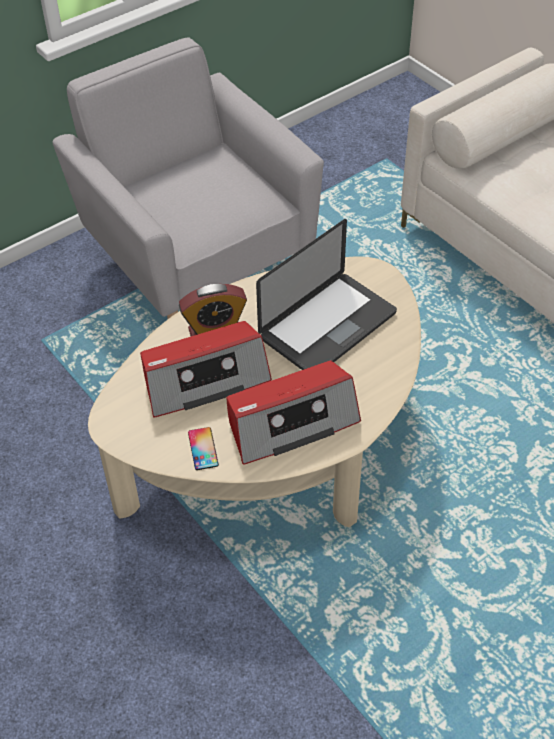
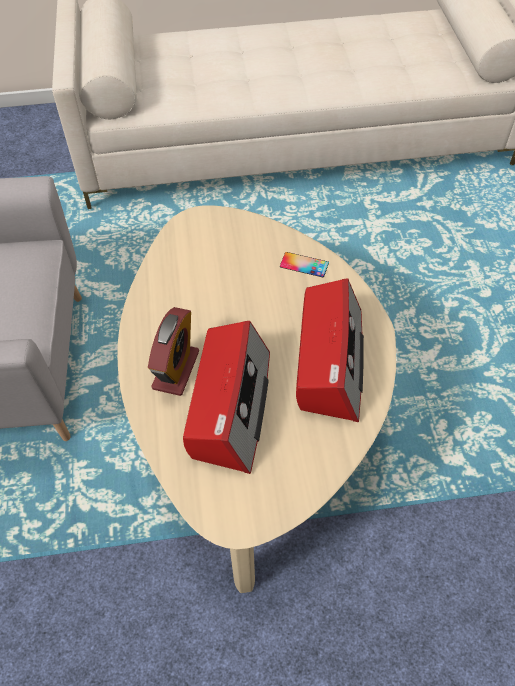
camera: 60 degrees left, 5 degrees up
phone [188,427,219,470] -> phone moved to [280,252,329,277]
laptop [256,219,397,370] -> none

